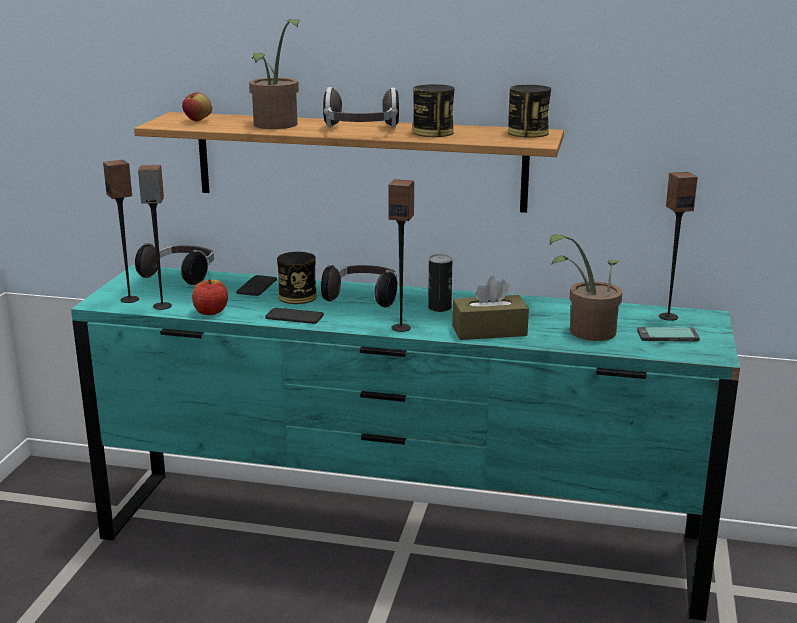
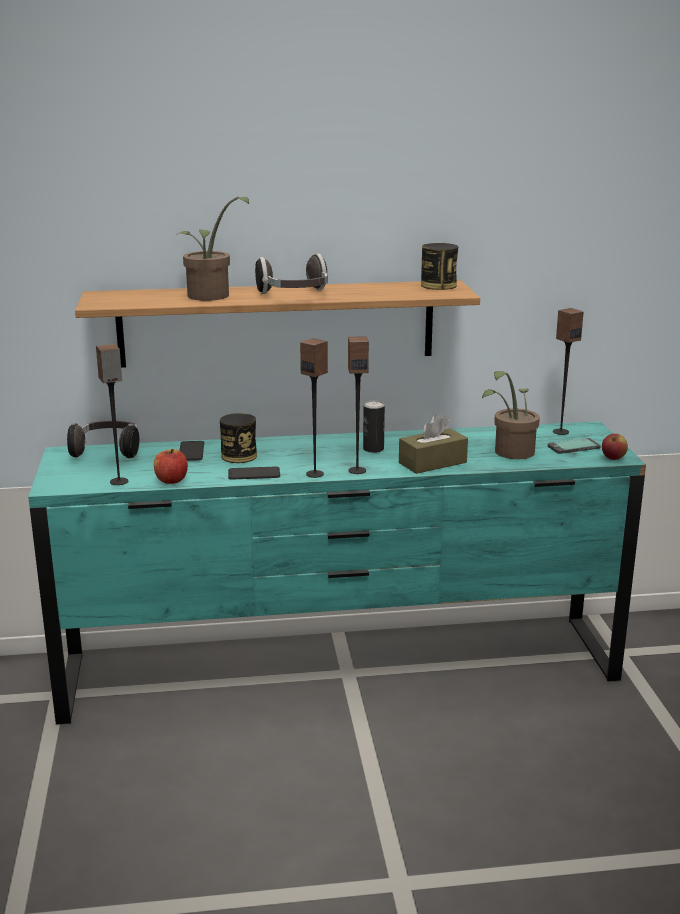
camera: 20 degrees left, 0 degrees up
speaker [103,160,139,303] -> speaker moved to [300,338,328,478]
apple [182,92,212,121] -> apple moved to [602,434,628,460]
headphones [321,264,398,308] -> none
can [413,84,455,137] -> none

